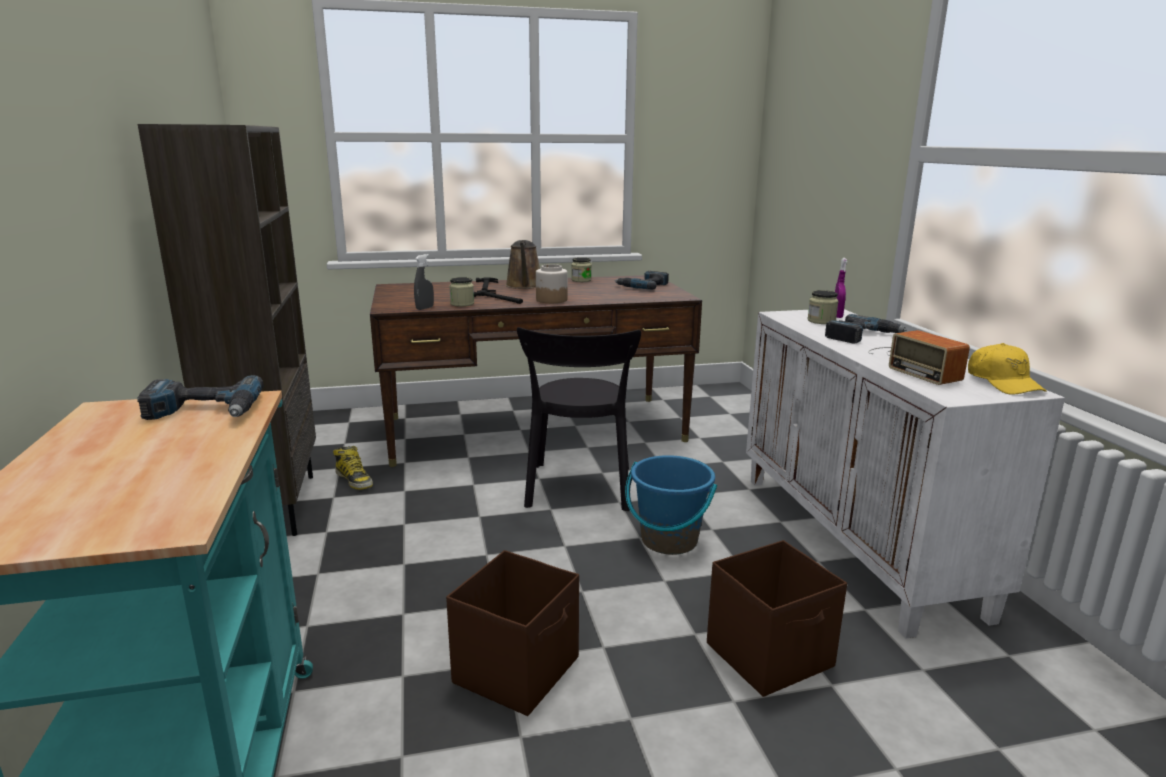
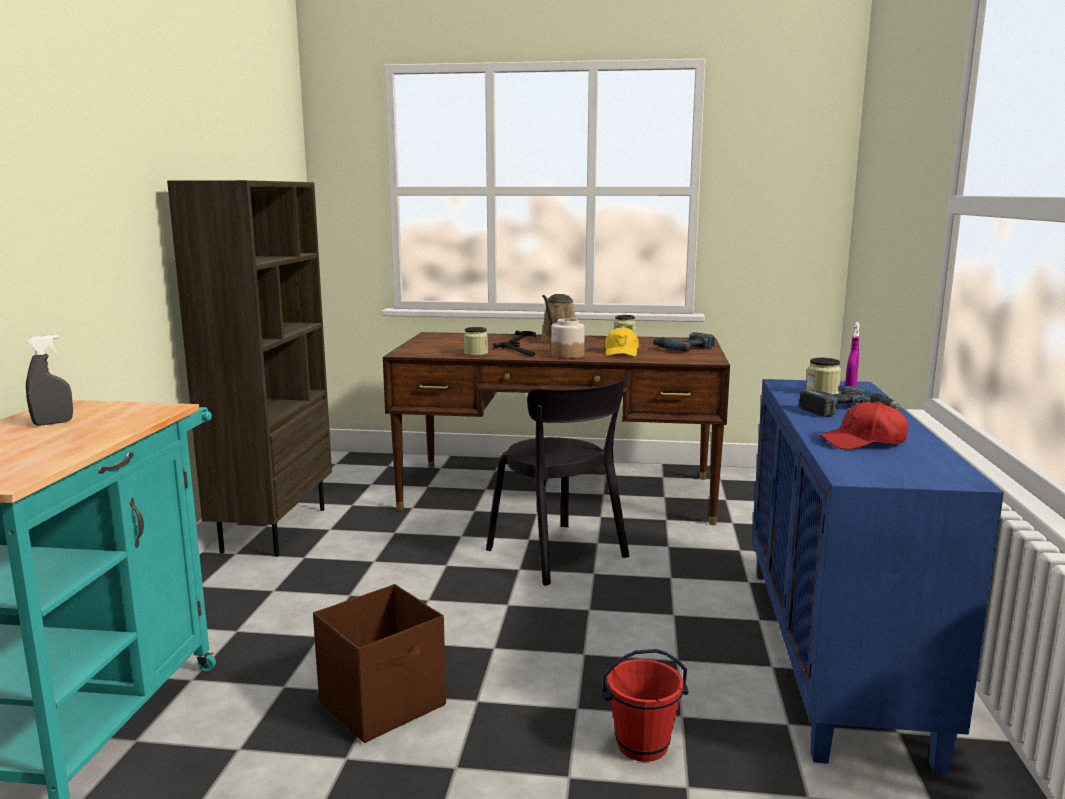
camera: 20 degrees right, 5 degrees down
power drill [137,375,264,420] -> none
boot [333,446,373,490] -> none
grey spray bottle [414,254,434,310] -> grey spray bottle moved to [26,335,73,426]
black chair [517,327,641,511] -> black chair turned 60 degrees counterclockwise [486,373,630,586]
blue bucket [625,455,717,555] -> none
brown storage box [707,540,847,697] -> red bucket [601,649,689,762]
white cabinet [746,309,1065,639] -> blue cabinet [752,379,1004,773]
radio [868,330,970,385] -> red cap [818,401,908,450]
yellow cap [968,343,1046,395] -> yellow cap moved to [605,327,639,357]

